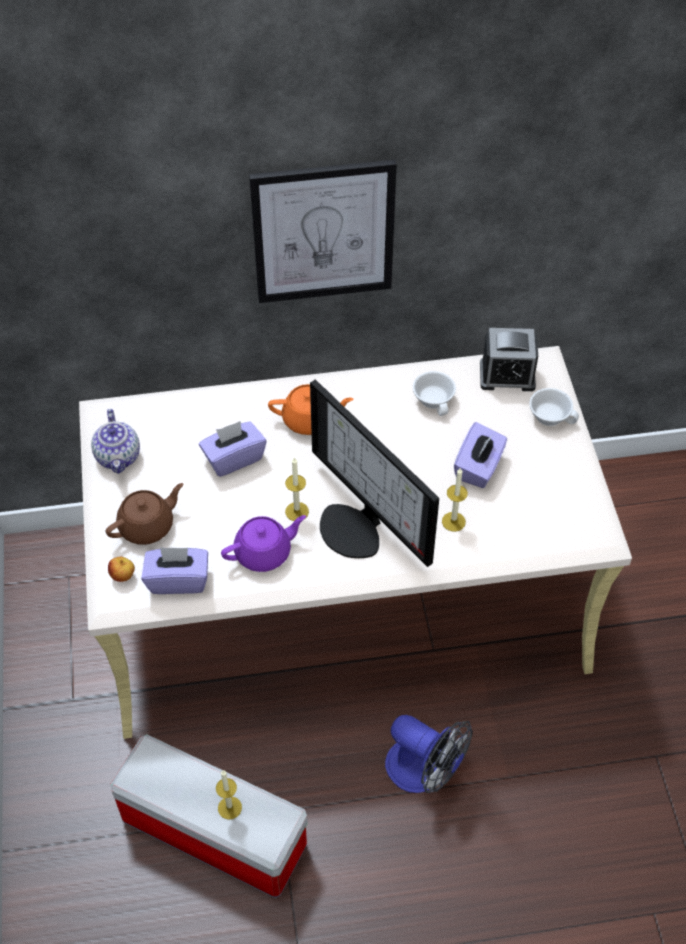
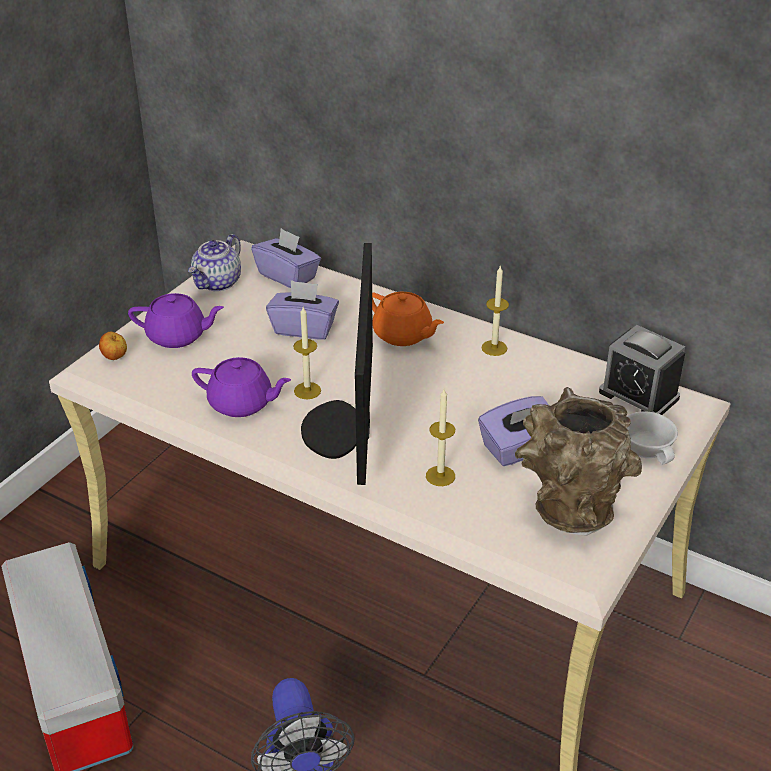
camera: 40 degrees right, 15 degrees down
brown teapot [106,483,184,545] -> purple teapot [128,293,224,348]
purple tissue box [142,547,208,594] -> purple tissue box moved to [251,228,321,288]
candle [216,770,242,820] -> candle moved to [481,265,509,356]
picture [249,160,397,303] -> none
white cup [413,371,456,416] -> none
none -> brown vase [515,387,642,536]

